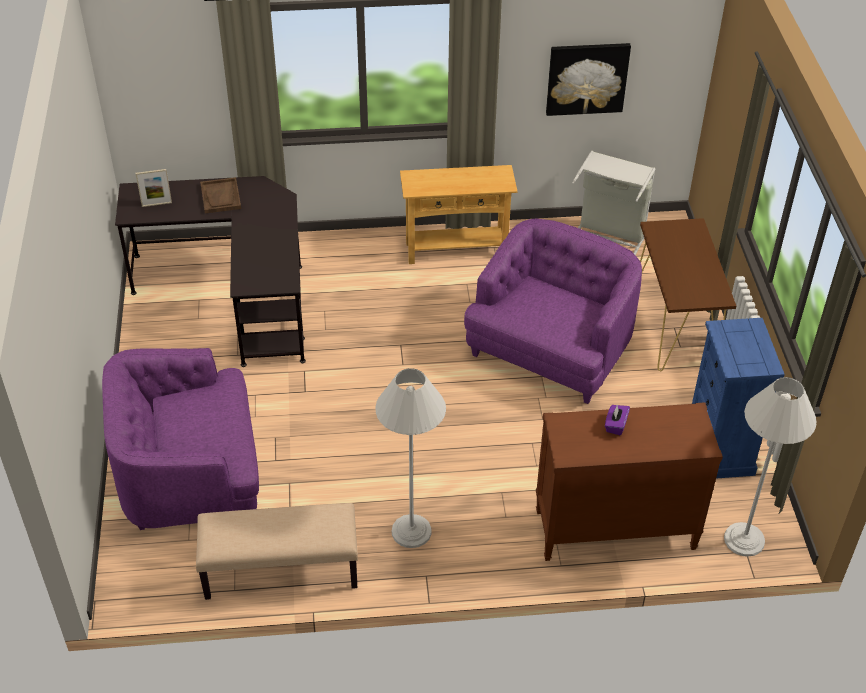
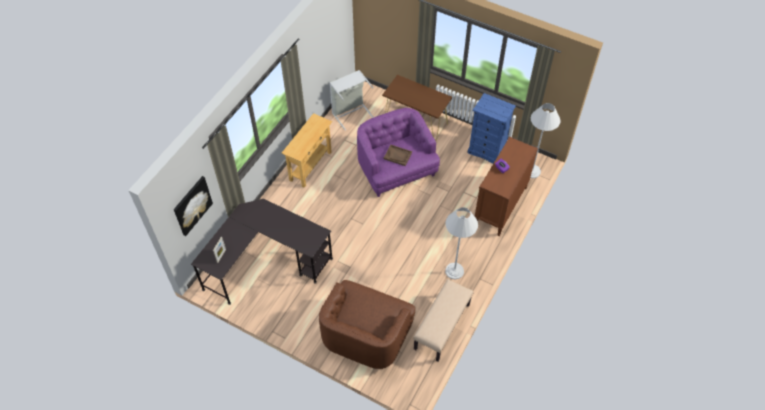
camera: 55 degrees left, 10 degrees up
purple armchair [102,348,259,530] -> brown armchair [319,280,415,369]
brown tray [200,177,241,213] -> brown tray moved to [384,145,412,166]
picture [546,43,631,116] -> picture moved to [174,176,213,236]

